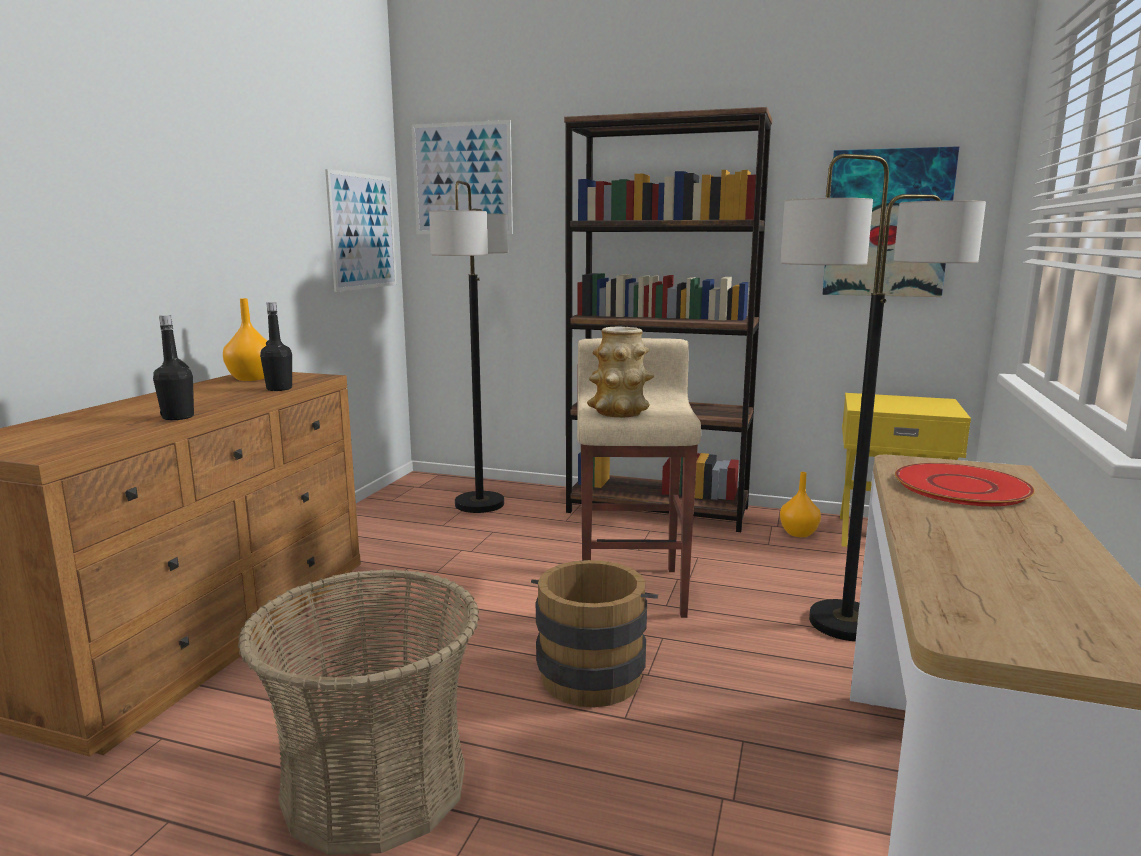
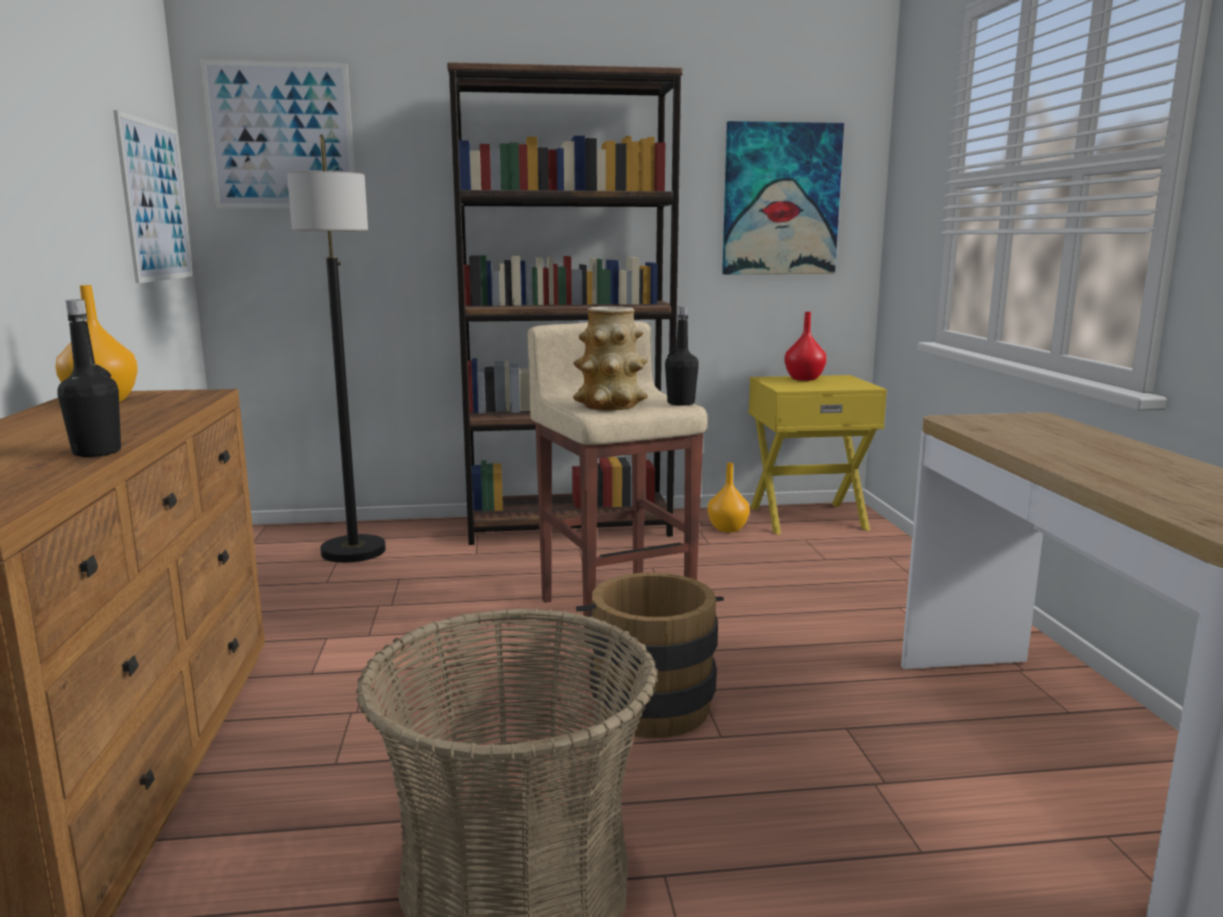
camera: 25 degrees left, 0 degrees up
black bottle [260,302,292,391] -> black bottle moved to [665,306,699,406]
floor lamp [781,154,986,641] -> none
red plate [895,463,1035,506] -> none
none -> red vase [784,312,827,381]

